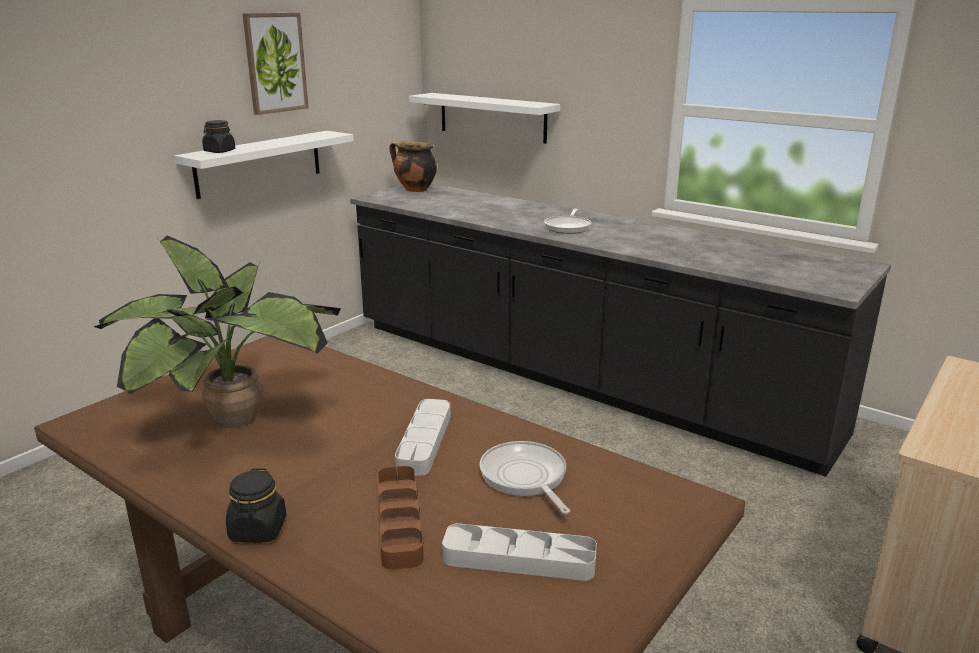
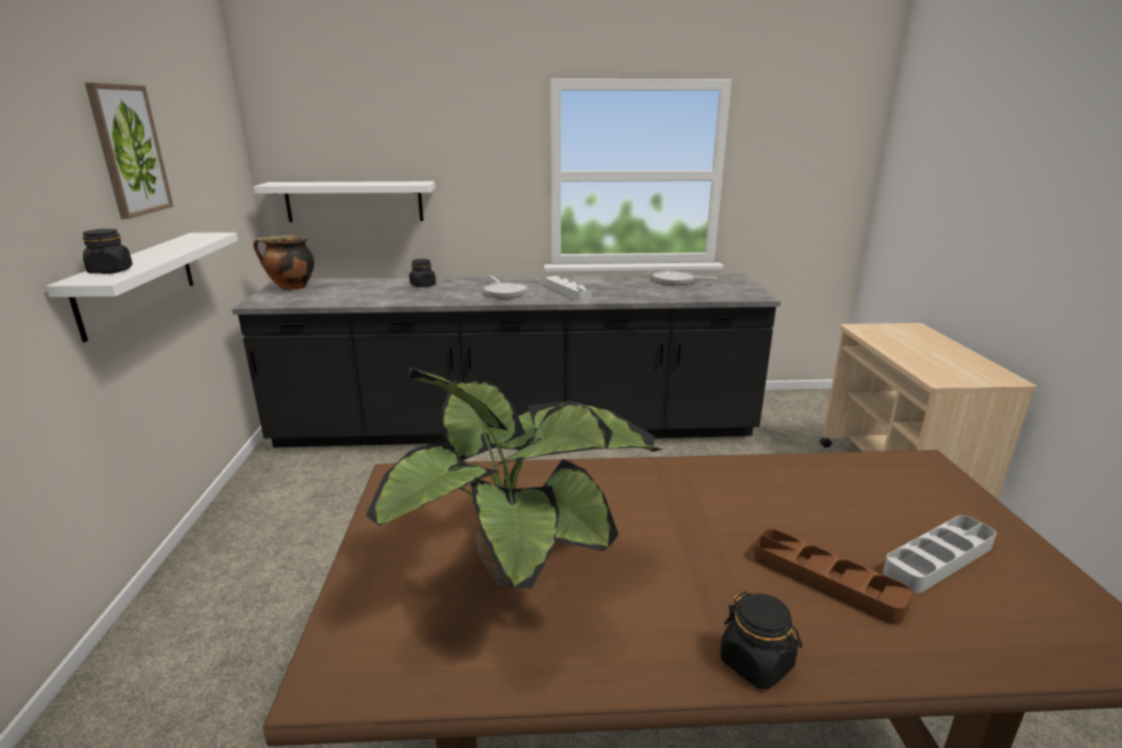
camera: 40 degrees left, 0 degrees up
grey tray [395,399,451,476] -> grey tray moved to [546,276,592,300]
frying pan [480,441,570,514] -> frying pan moved to [653,270,717,285]
none -> black jar [409,259,436,287]

